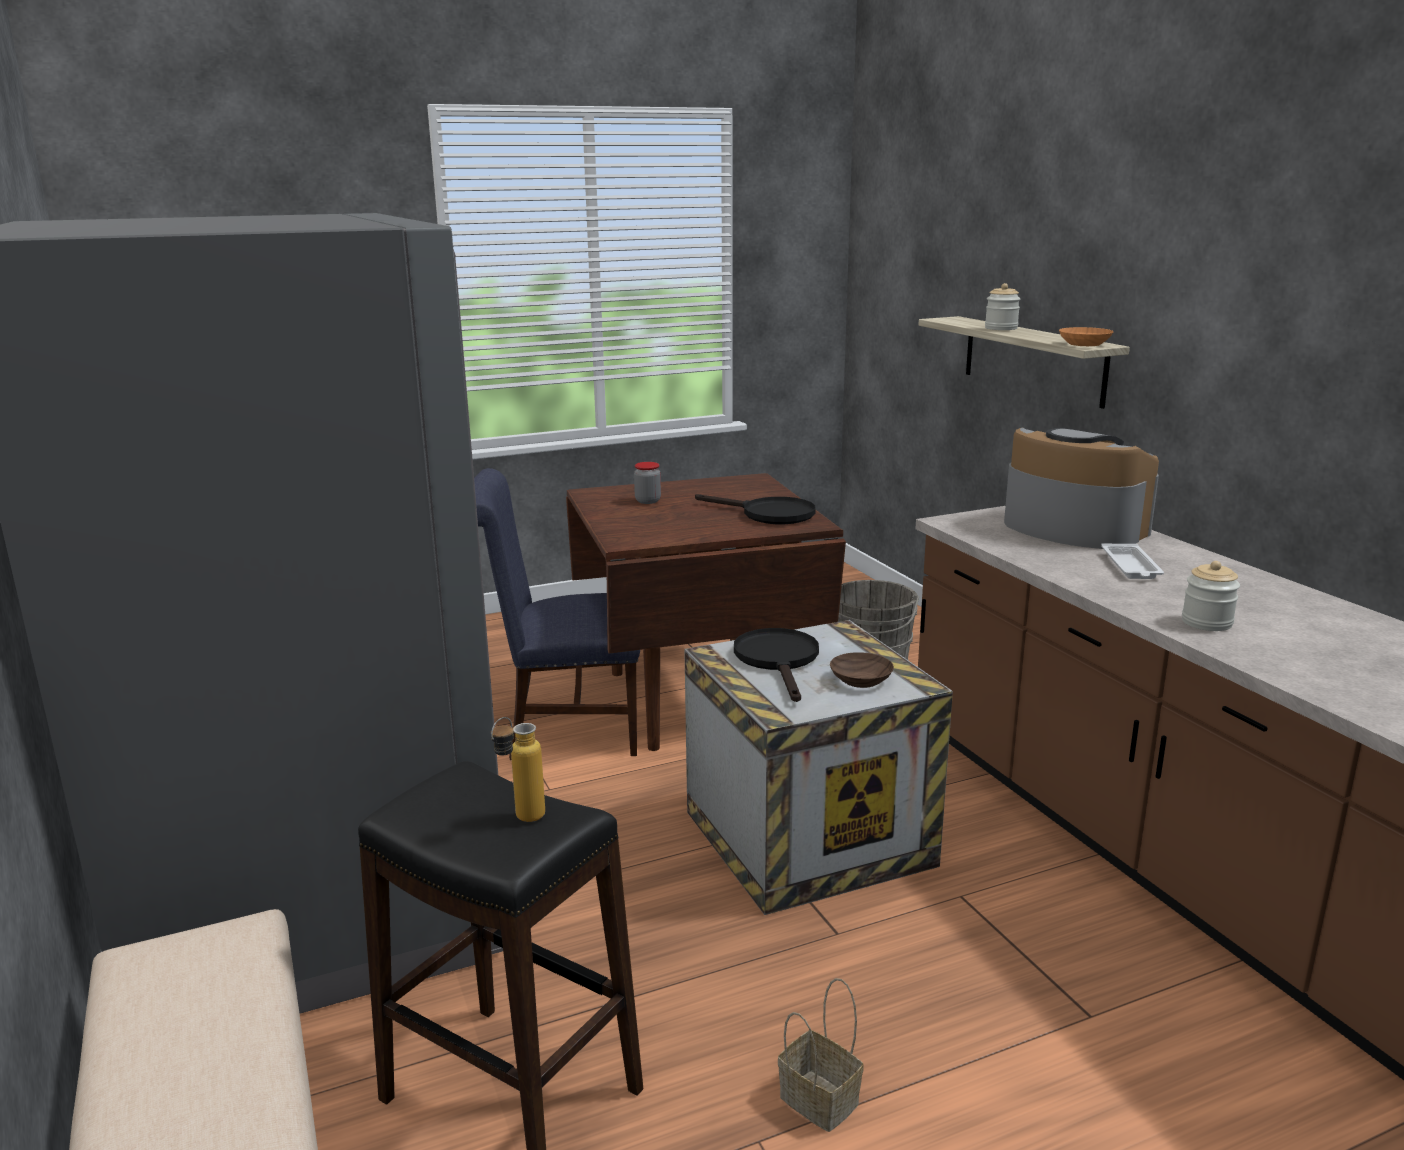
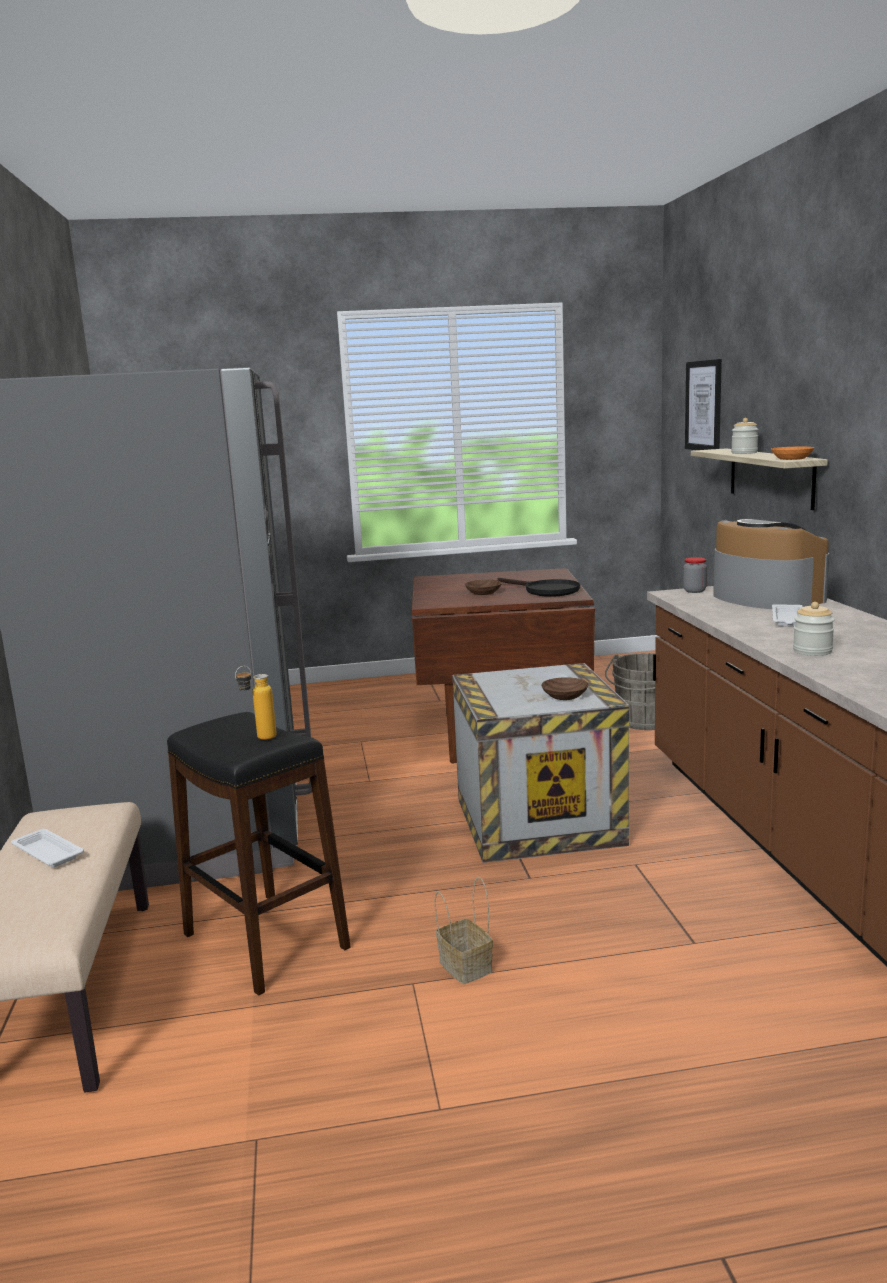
camera: 15 degrees right, 5 degrees down
blue chair [474,468,640,760] -> none
jar [634,462,661,504] -> jar moved to [683,557,707,593]
black frying pan [734,628,819,702] -> none
none -> white tray [11,829,84,867]
none -> brown bowl [465,580,502,595]
none -> picture [685,359,722,450]

